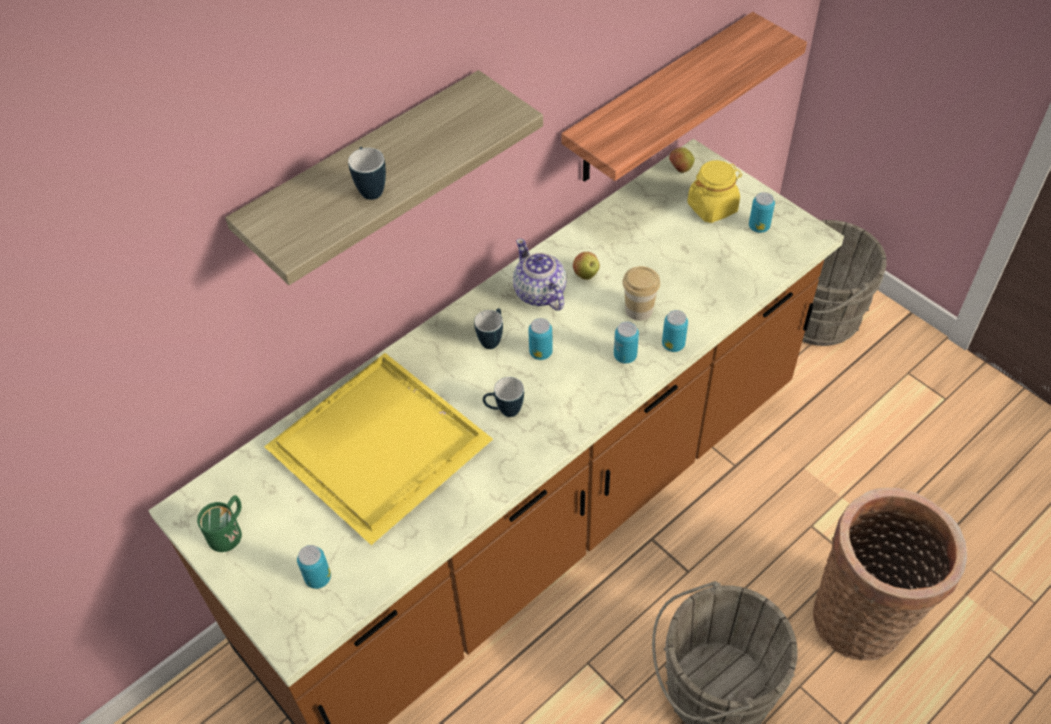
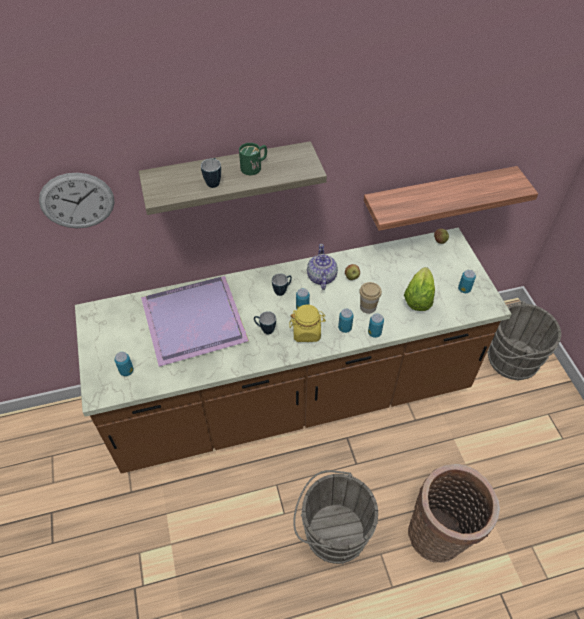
camera: 25 degrees right, 0 degrees up
green mug [197,495,242,552] -> green mug moved to [239,143,267,175]
yellow tray [264,353,493,545] -> purple tray [141,276,249,367]
yellow jar [687,160,742,223] -> yellow jar moved to [289,304,326,342]
none -> wall clock [39,173,115,228]
none -> lettuce [404,267,435,311]

